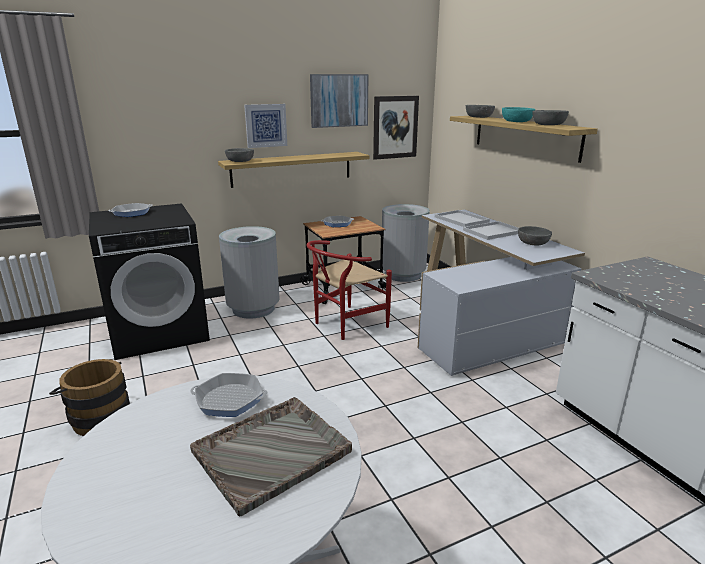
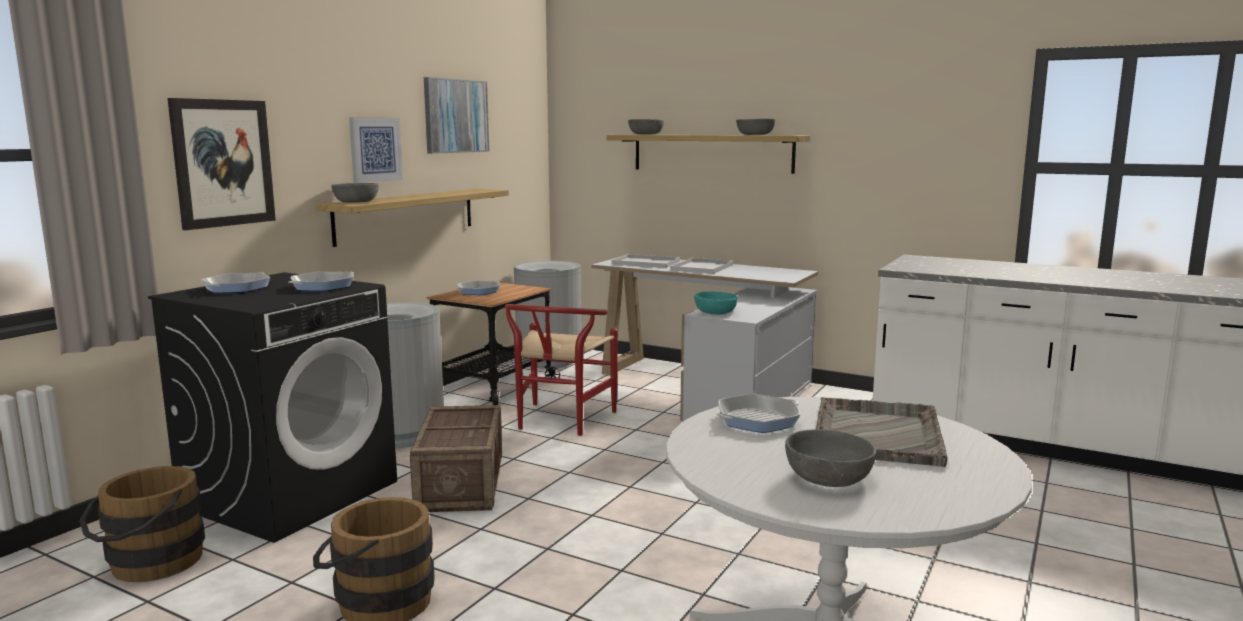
camera: 35 degrees left, 10 degrees down
picture [373,96,419,160] -> picture moved to [167,98,276,230]
turquoise bowl [502,107,535,122] -> turquoise bowl moved to [694,291,738,314]
grey bowl [518,226,552,246] -> grey bowl moved to [785,430,876,487]
none -> brown bucket [79,466,205,582]
none -> frying pan [289,271,354,291]
none -> crate [410,405,502,512]

